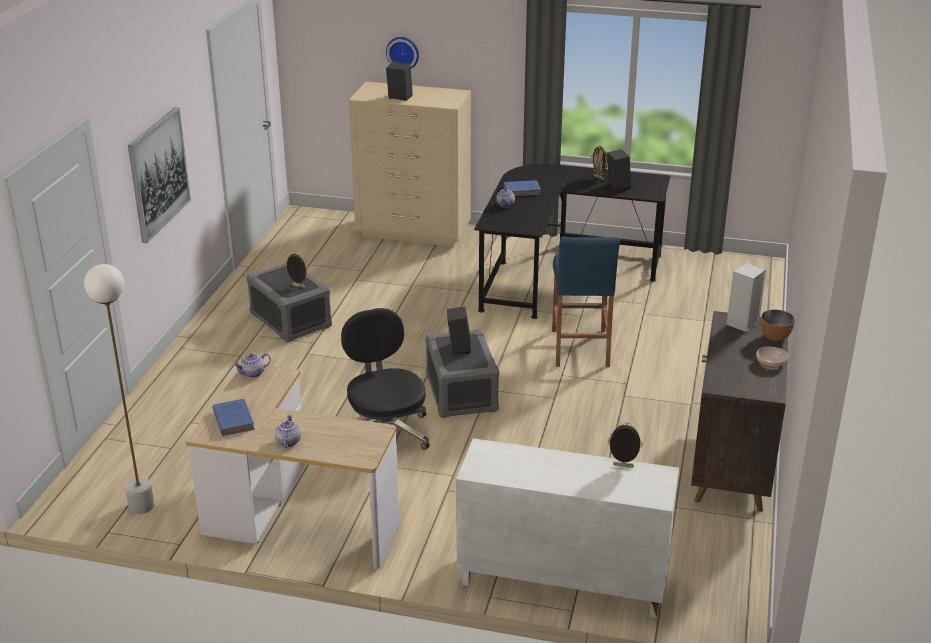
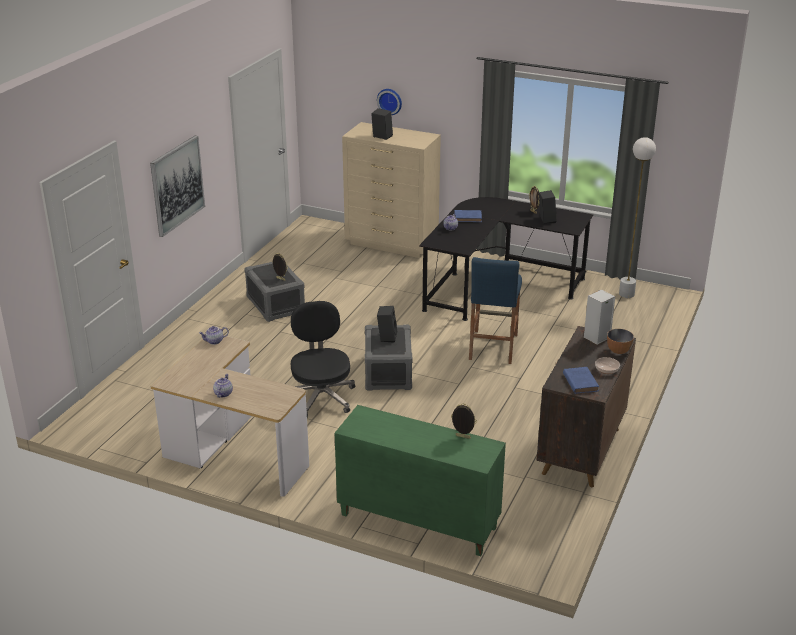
camera: 10 degrees right, 0 degrees up
white floor lamp [84,264,155,514] -> white floor lamp moved to [619,137,656,298]
blue book [213,399,255,436] -> blue book moved to [563,367,599,394]
white cabinet [456,438,679,618] -> green cabinet [335,405,506,556]

